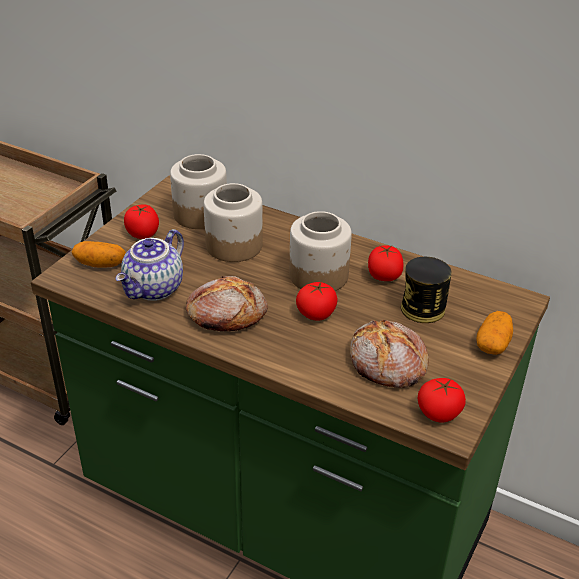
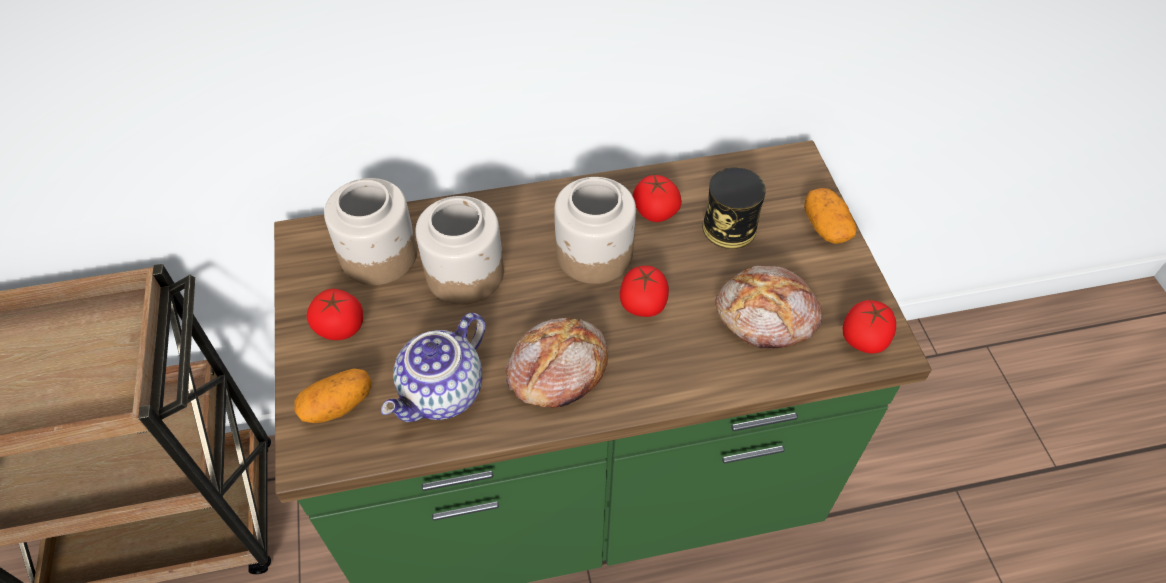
camera: 40 degrees left, 15 degrees up
teapot [116,229,184,301] -> teapot turned 45 degrees clockwise [381,313,485,422]

